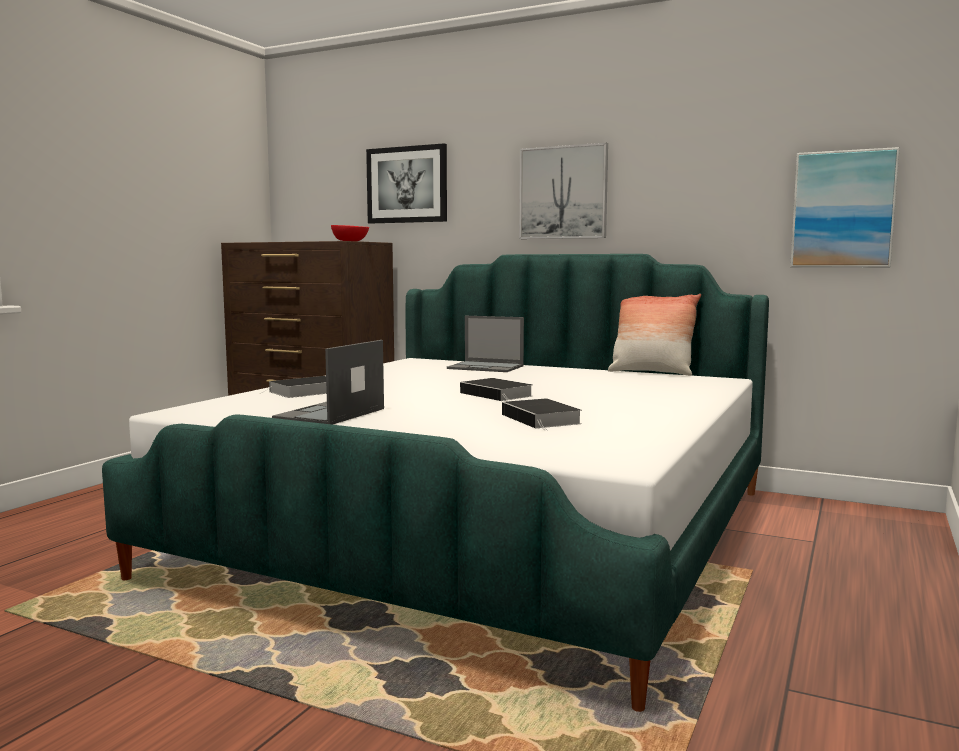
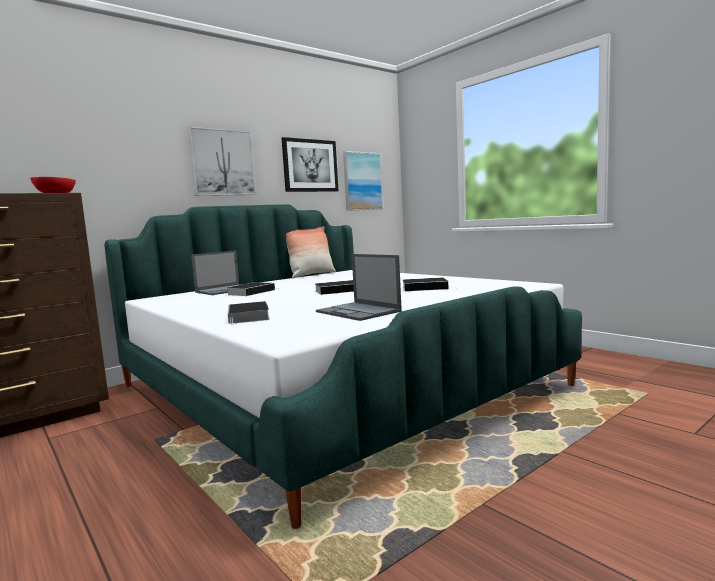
camera: 65 degrees left, 0 degrees up
picture [366,143,447,224] -> picture moved to [282,137,338,192]
none -> book [226,282,275,296]

